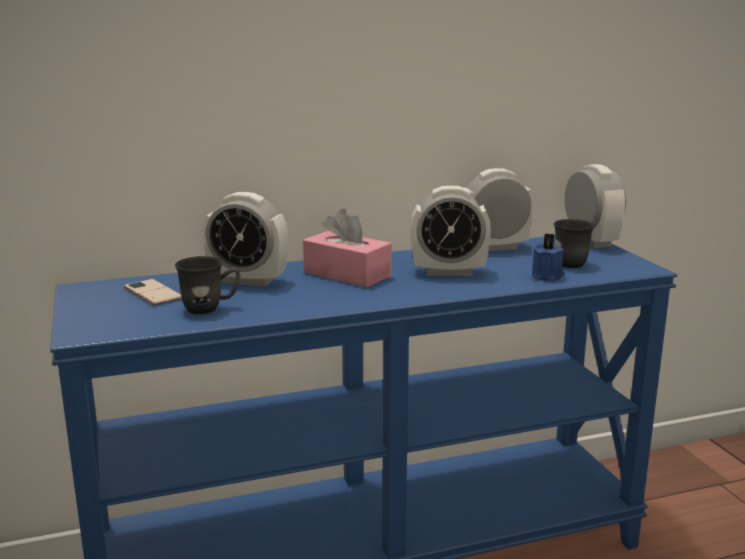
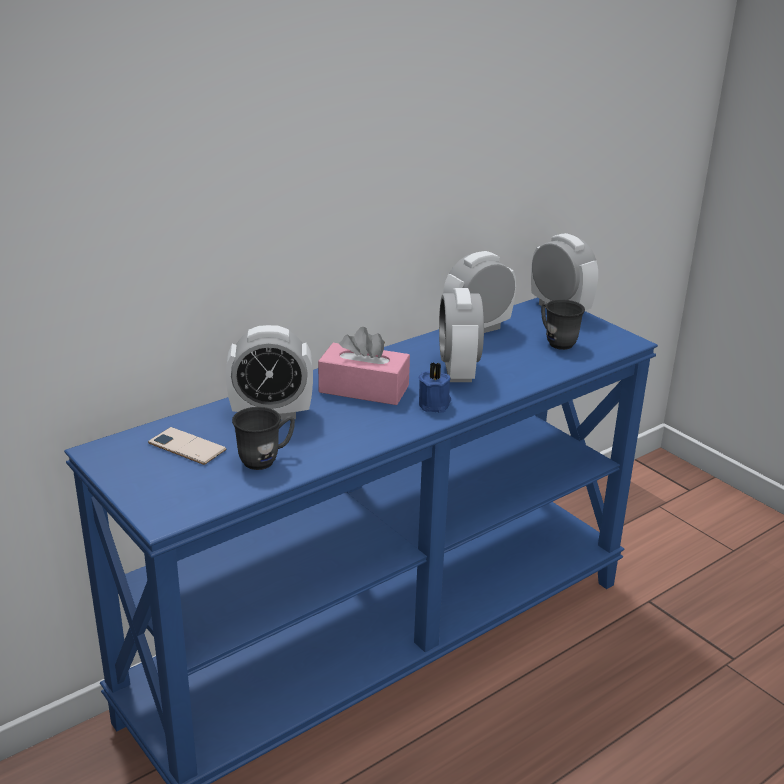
camera: 20 degrees left, 10 degrees up
alarm clock [411,186,491,276] -> alarm clock turned 105 degrees clockwise [439,288,484,382]
blue candle [532,233,565,282] -> blue candle moved to [418,362,451,412]

